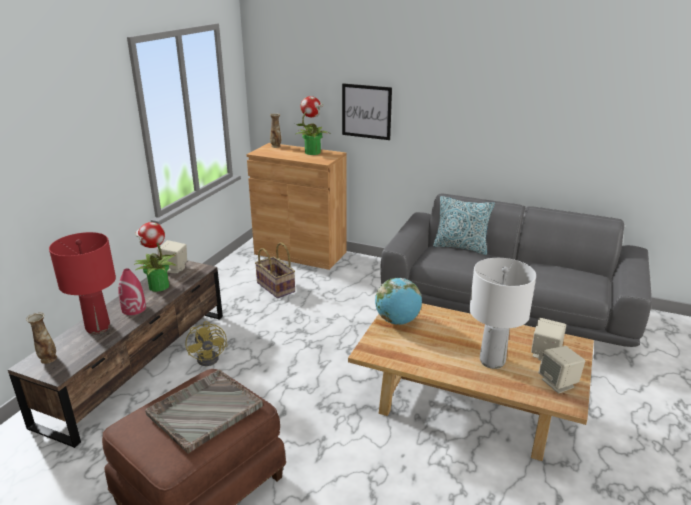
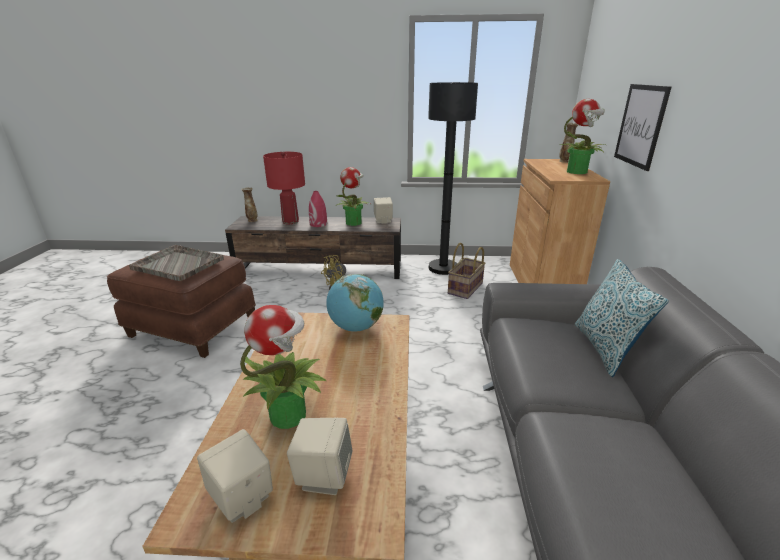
camera: 70 degrees right, 0 degrees up
white table lamp [469,258,536,369] -> potted plant [240,305,326,429]
none -> black floor lamp [428,82,478,275]

